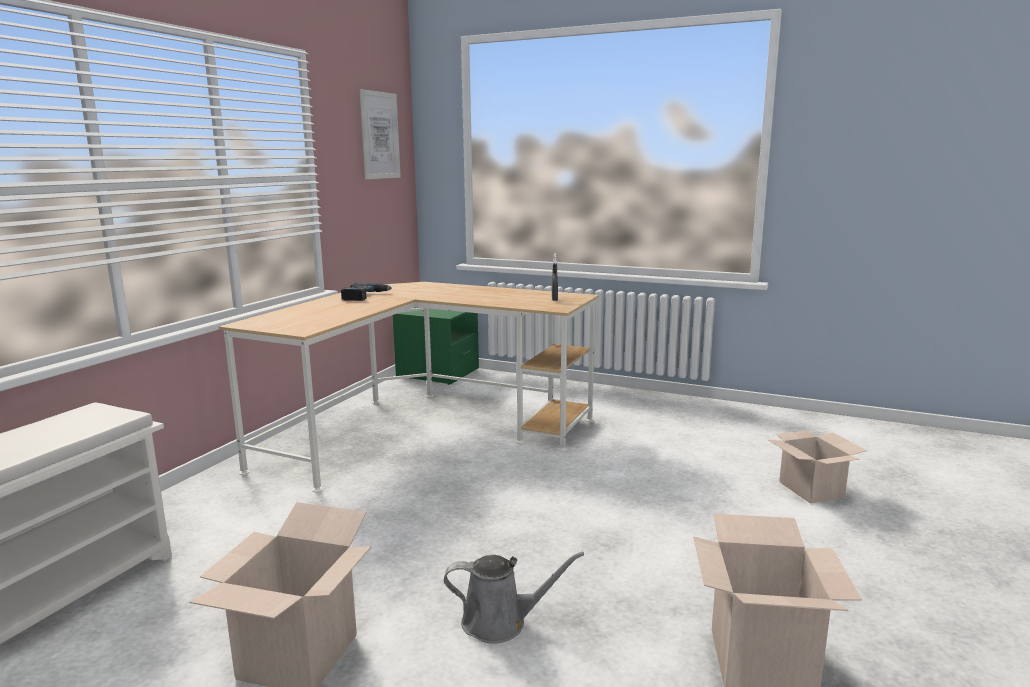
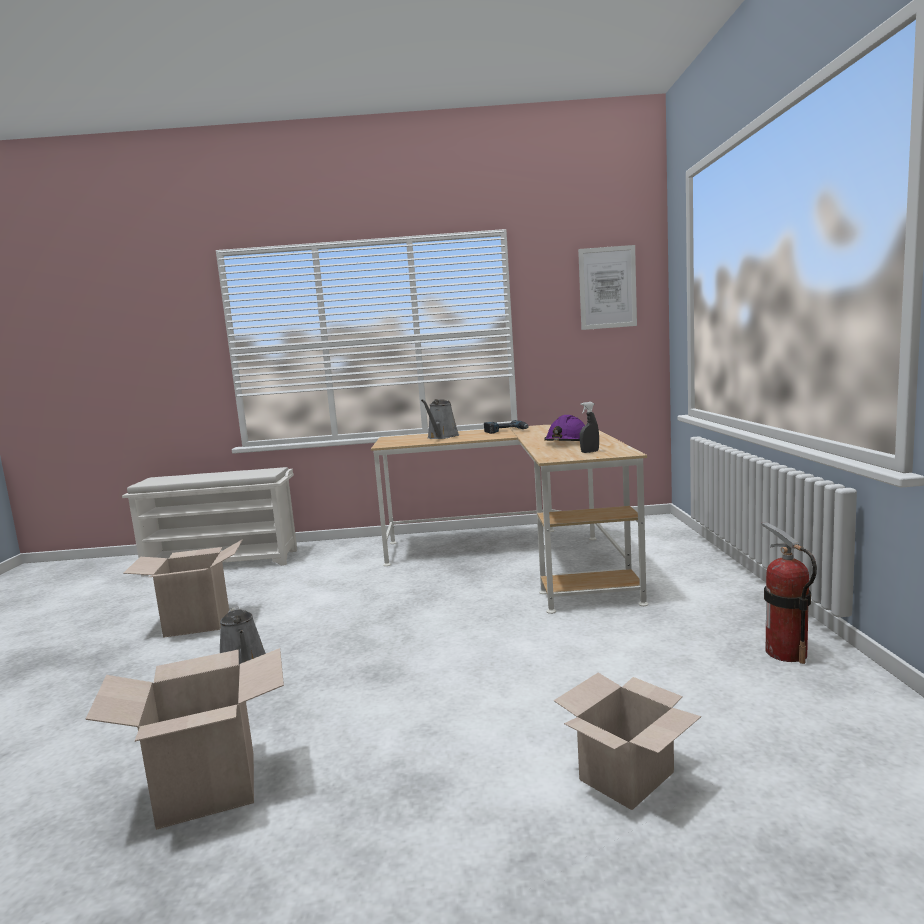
camera: 65 degrees right, 5 degrees down
green nightstand [393,307,479,385] -> none
none -> grey watering can [421,399,459,439]
none -> purple hard hat [544,415,585,441]
none -> fire extinguisher [761,522,817,664]

